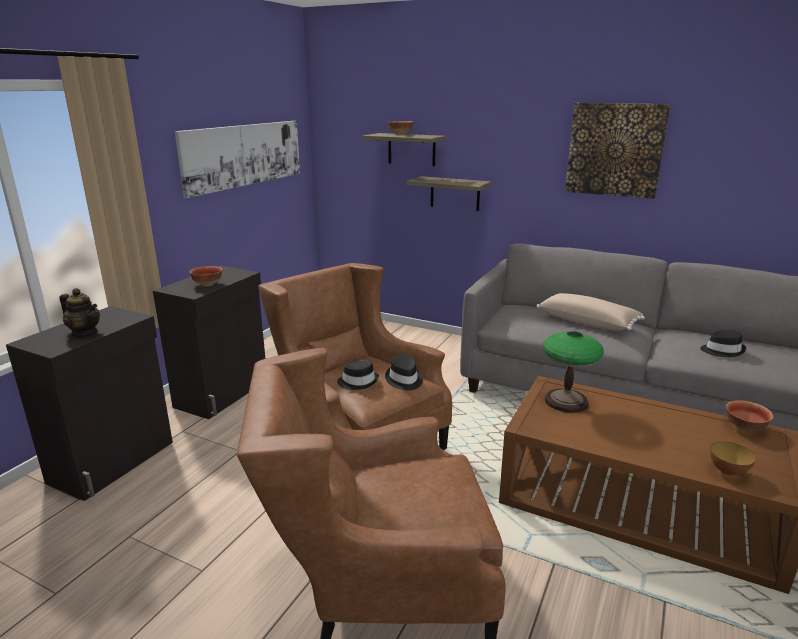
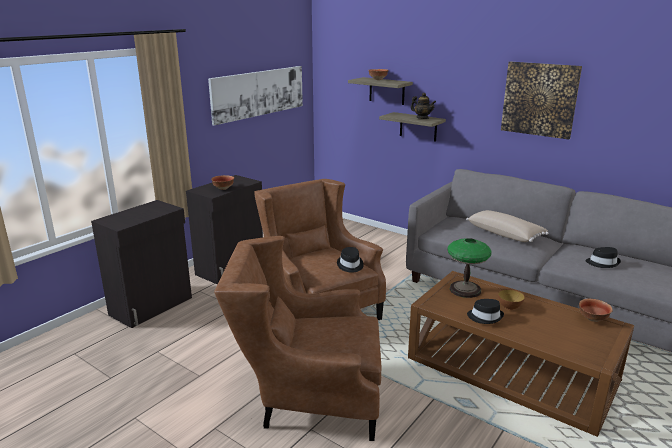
camera: 10 degrees right, 0 degrees up
teapot [59,288,100,337] -> teapot moved to [410,93,436,119]
black hat [337,360,379,390] -> black hat moved to [467,299,504,324]
bowl [710,441,756,476] -> bowl moved to [498,289,525,310]

